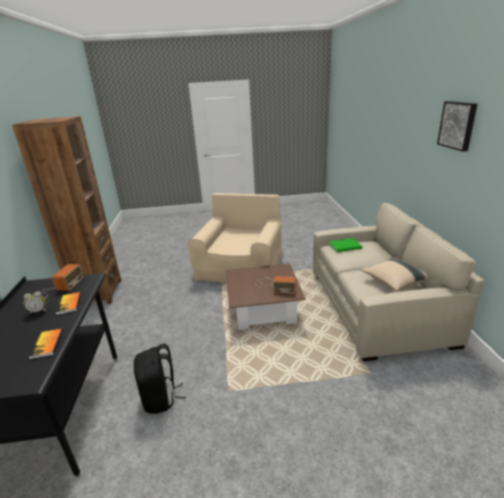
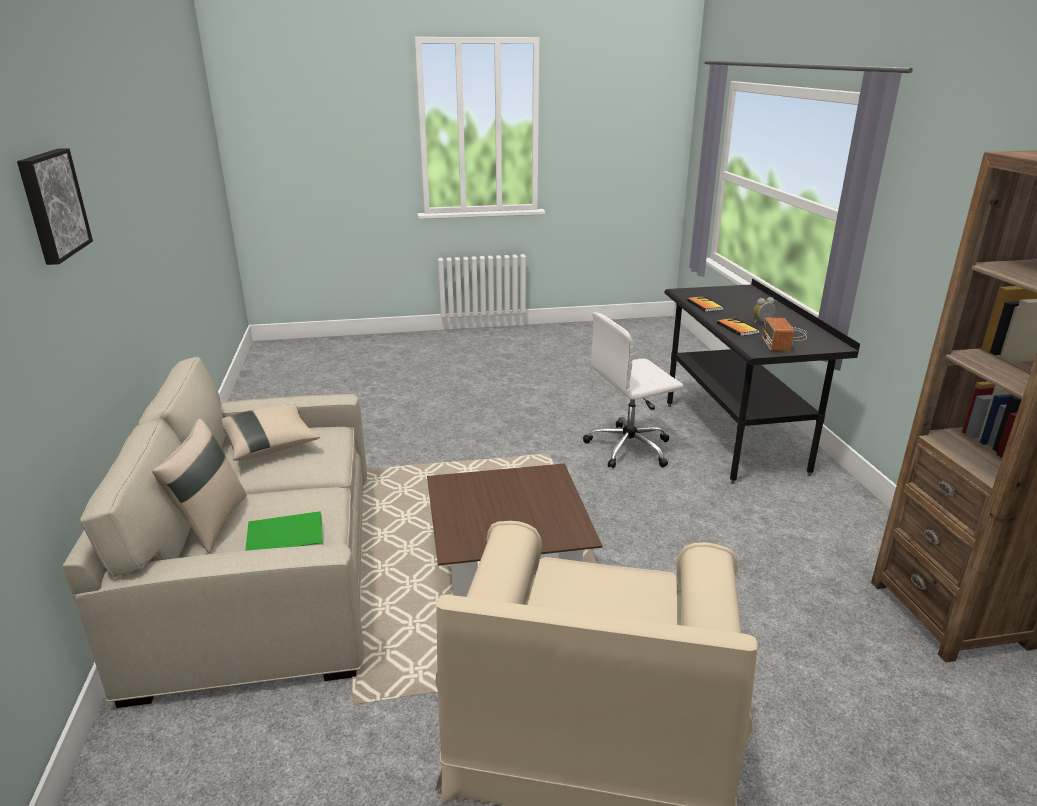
camera: 175 degrees right, 0 degrees up
black backpack [134,343,186,414] -> white office chair [583,312,683,469]
radio [256,276,296,293] -> none
none -> beige pillow [152,419,247,554]

